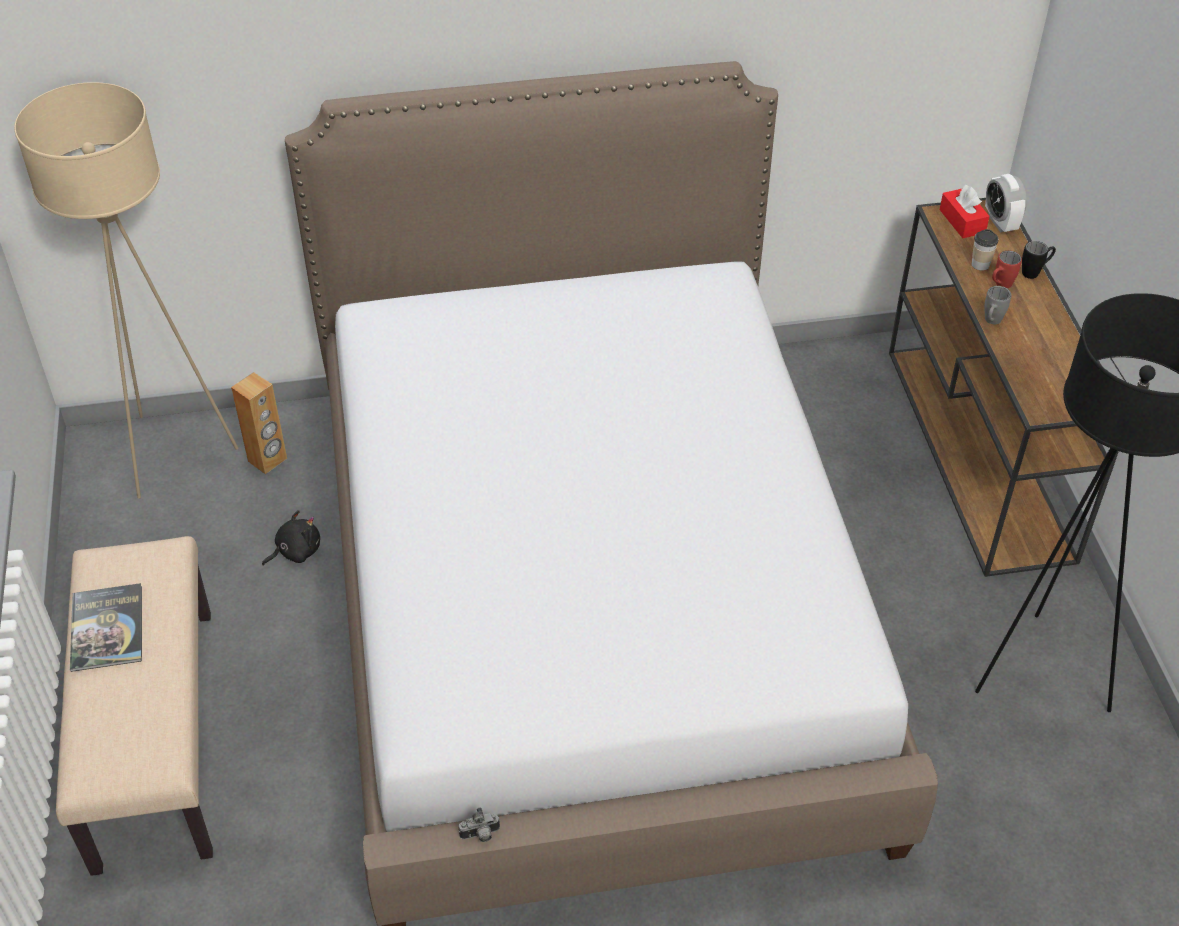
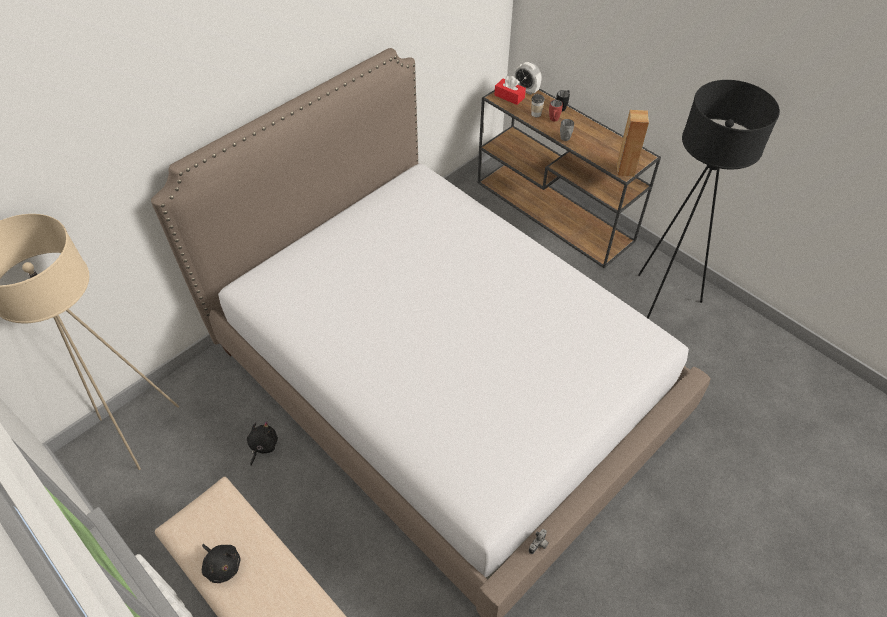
camera: 35 degrees left, 5 degrees up
book [70,583,142,672] -> black plush toy [202,544,240,583]
brown speaker [231,372,287,474] -> brown speaker moved to [617,110,649,177]

